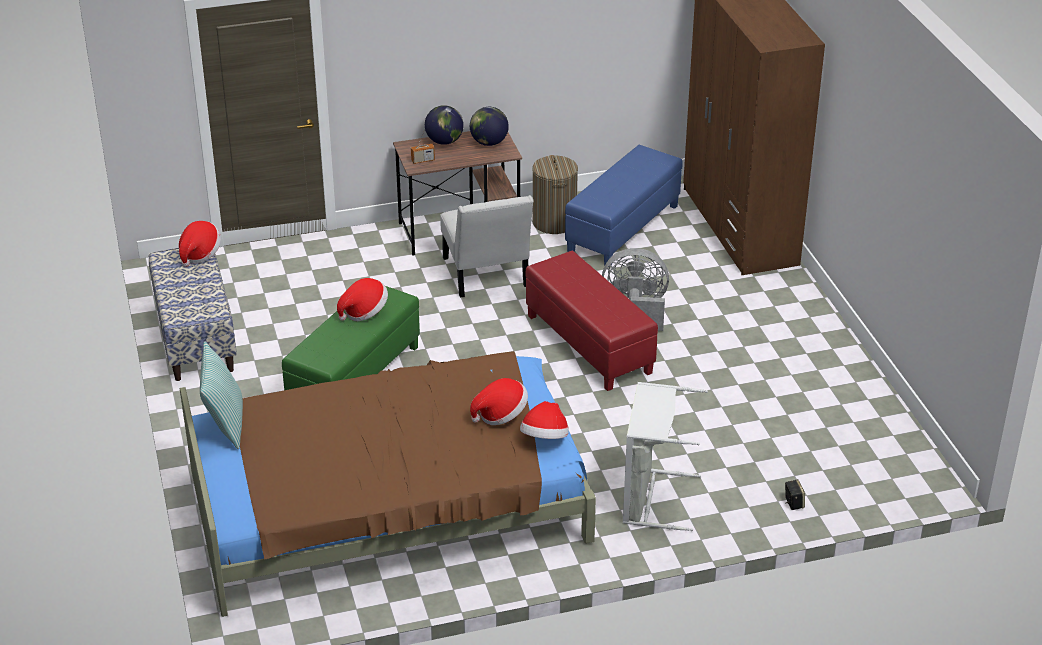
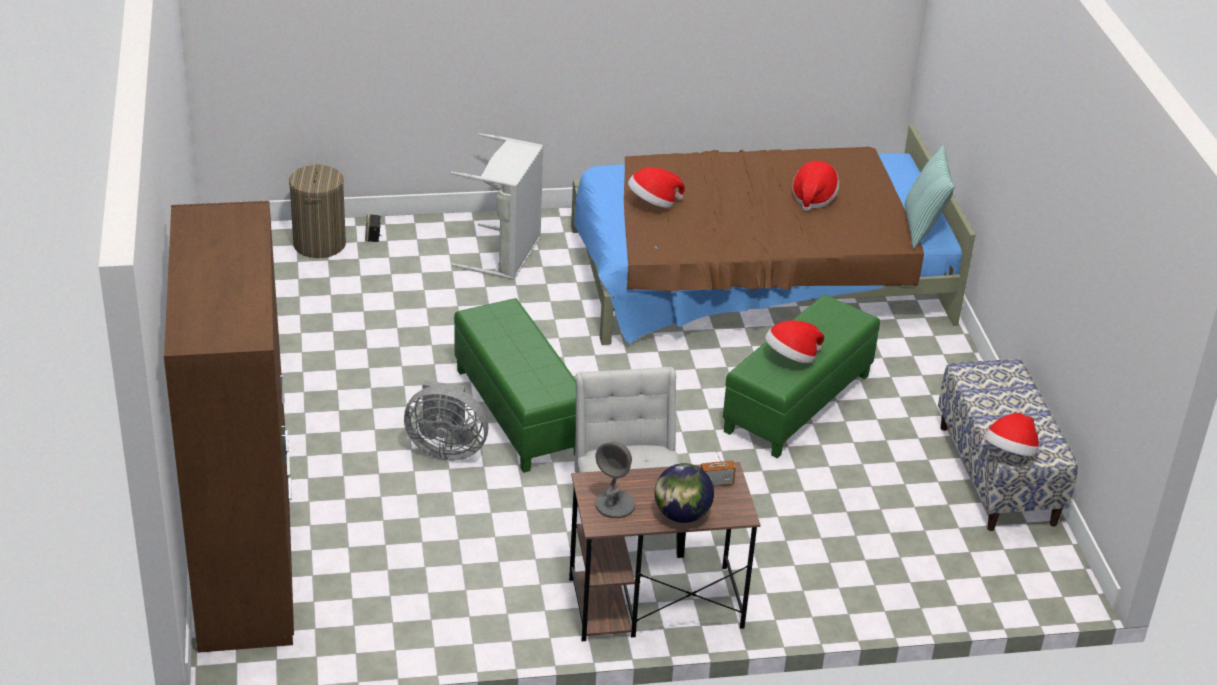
camera: 175 degrees left, 0 degrees up
globe [470,107,509,146] -> grey table lamp [595,442,636,518]
hat [520,401,569,439] -> hat moved to [792,161,839,211]
red ottoman [526,251,658,391] -> green ottoman [454,298,576,473]
laundry basket [532,155,578,234] -> laundry basket moved to [289,164,346,258]
blue ottoman [565,145,683,266] -> none

